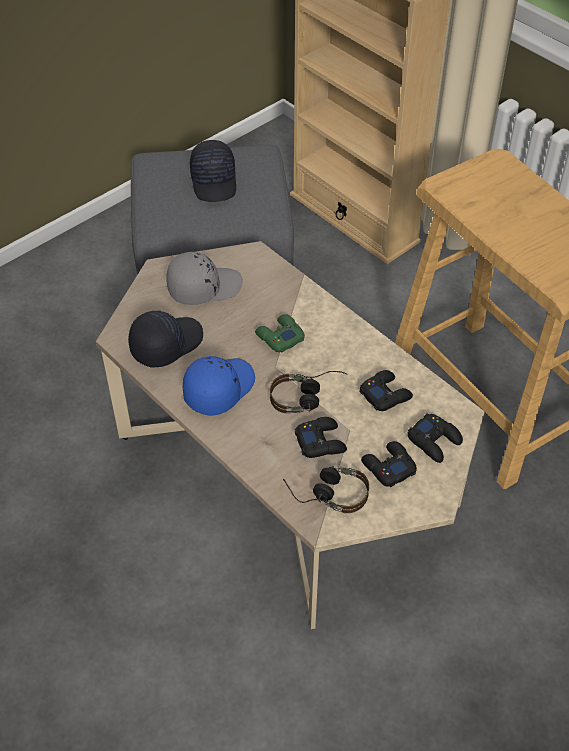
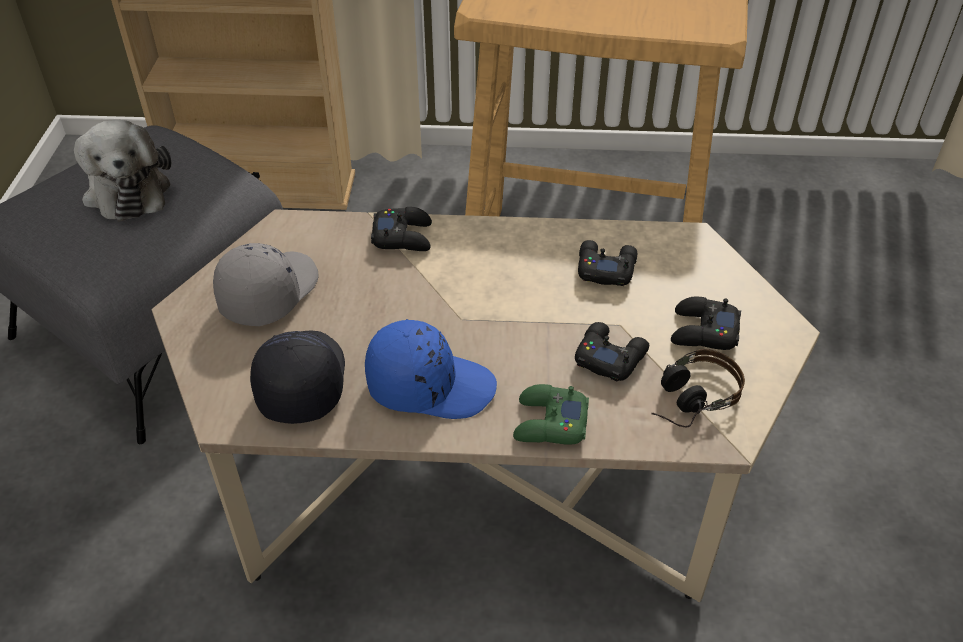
camera: 45 degrees left, 5 degrees down
blue cap [183,356,255,416] -> blue cap turned 105 degrees clockwise [365,319,497,419]
black cap [190,140,236,202] -> plush toy [74,120,171,221]
green game controller [255,314,305,352] -> green game controller moved to [513,384,589,445]
headphones [270,371,348,413] -> none
black game controller [408,413,463,463] -> black game controller moved to [371,207,432,251]

